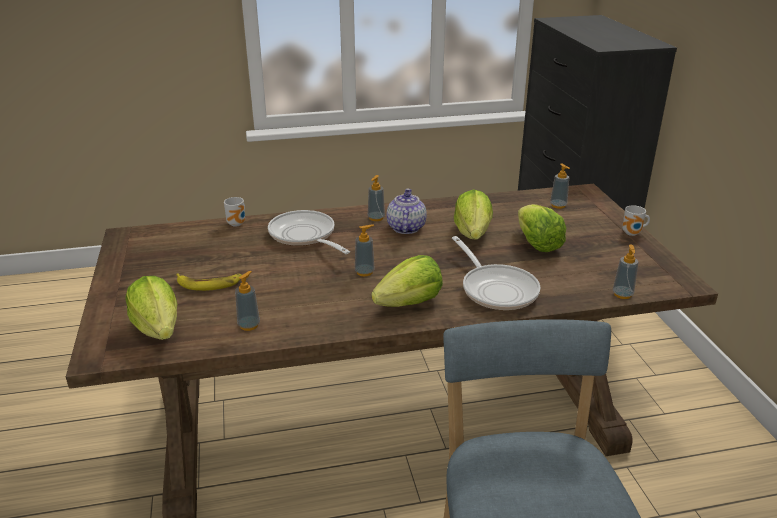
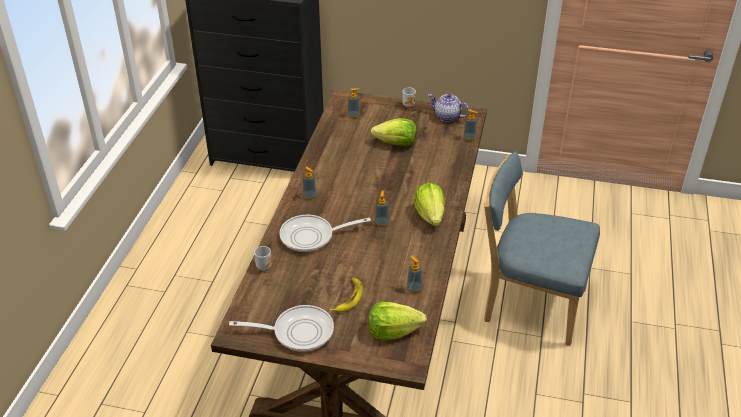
camera: 65 degrees left, 10 degrees up
teapot [387,189,427,234] -> teapot moved to [429,94,469,122]
frying pan [452,236,540,310] -> frying pan moved to [229,305,334,352]
lettuce [454,189,493,239] -> none

